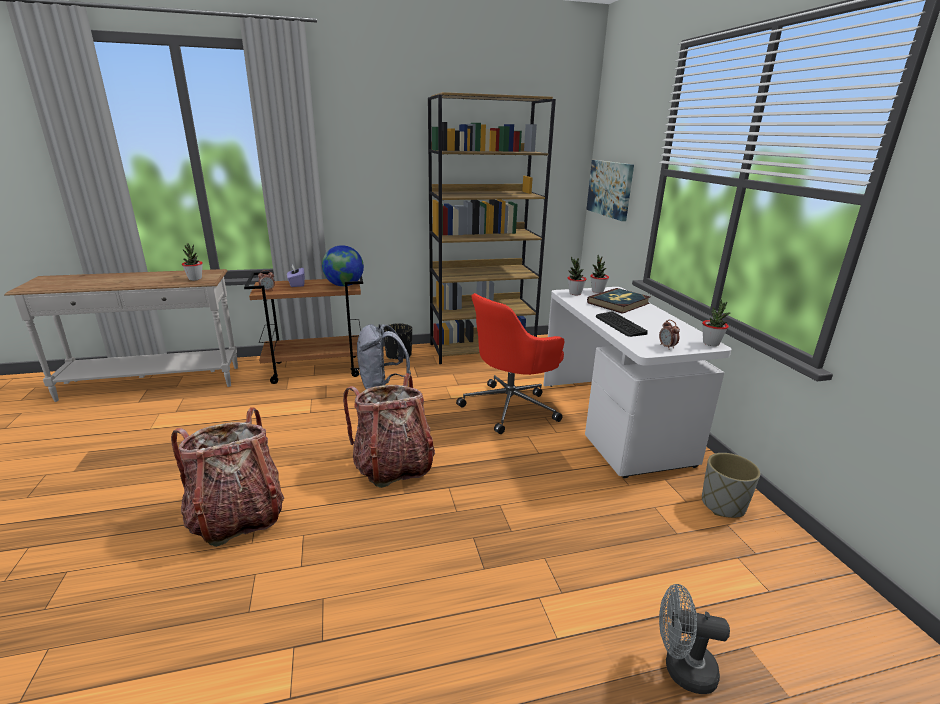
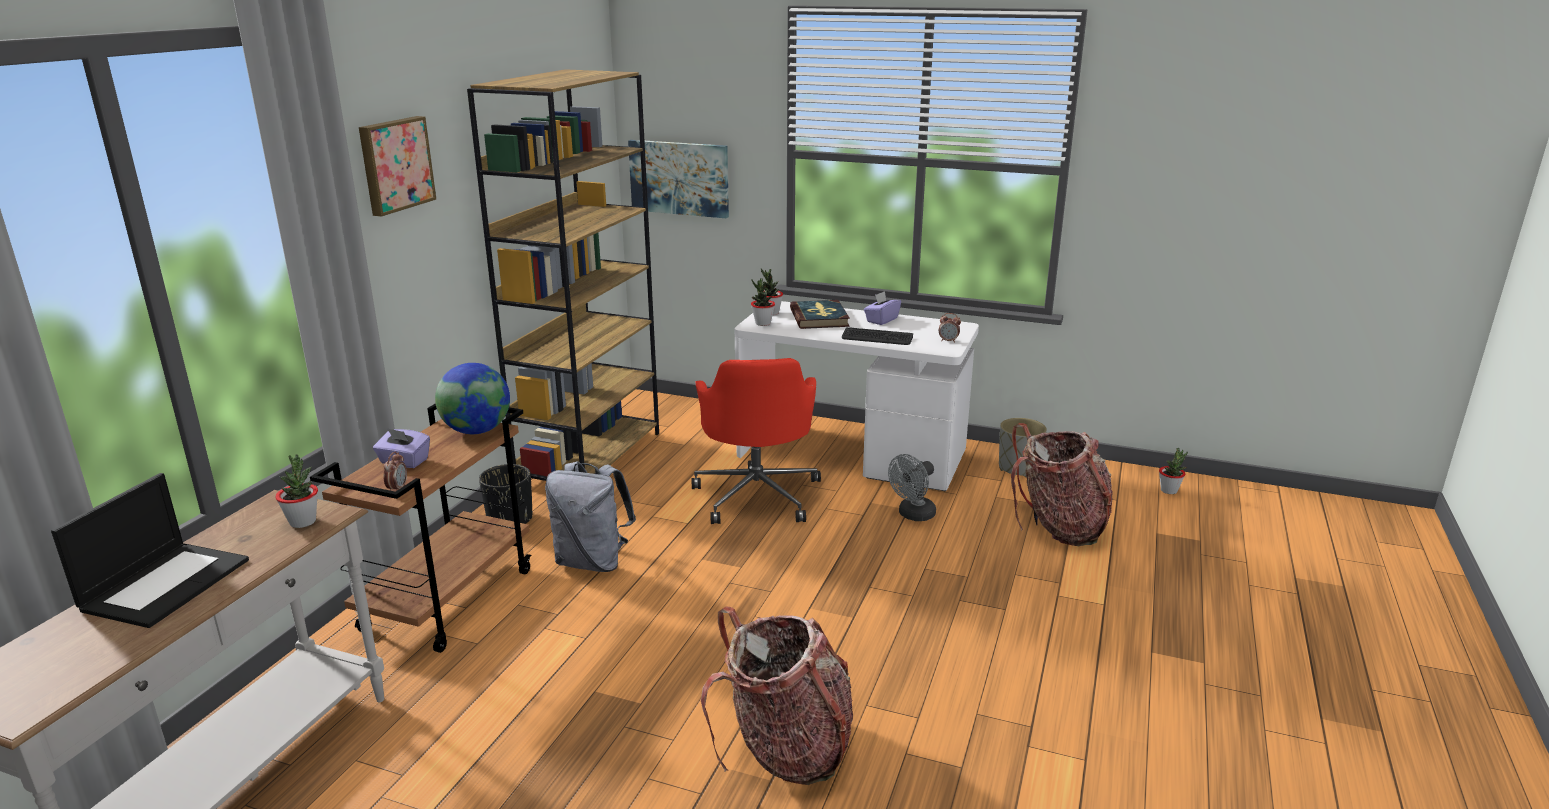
camera: 55 degrees left, 0 degrees up
backpack [343,373,435,488] -> backpack moved to [1011,423,1113,546]
grey fan [659,584,730,694] -> grey fan moved to [888,454,936,521]
potted plant [702,300,730,346] -> potted plant moved to [1159,448,1188,494]
none -> laptop [51,473,249,628]
none -> picture [359,116,437,217]
none -> purple tissue box [864,291,901,325]

